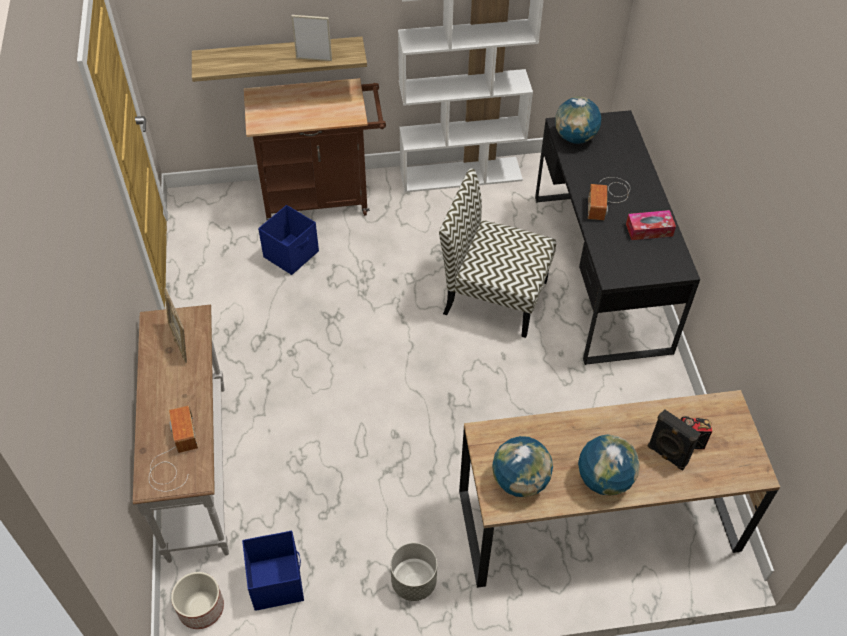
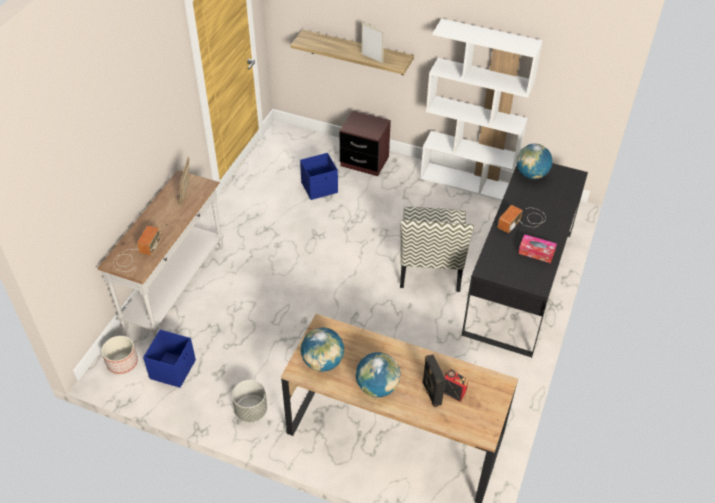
camera: 30 degrees right, 5 degrees down
brown cart [244,78,386,221] -> brown nightstand [340,111,391,176]
chair [439,168,556,338] -> chair turned 135 degrees counterclockwise [400,207,474,292]

